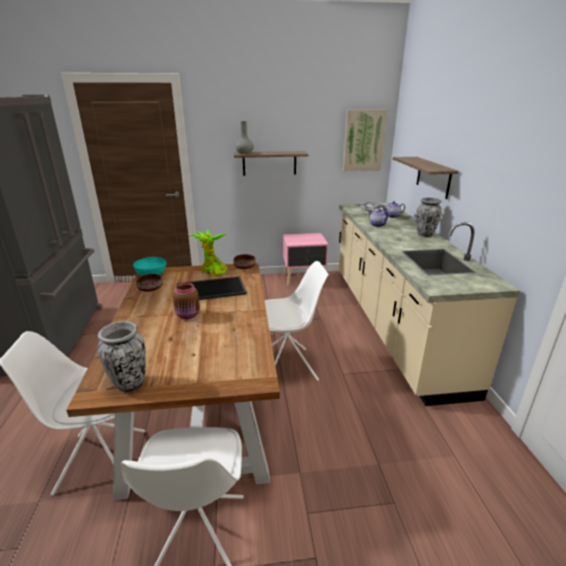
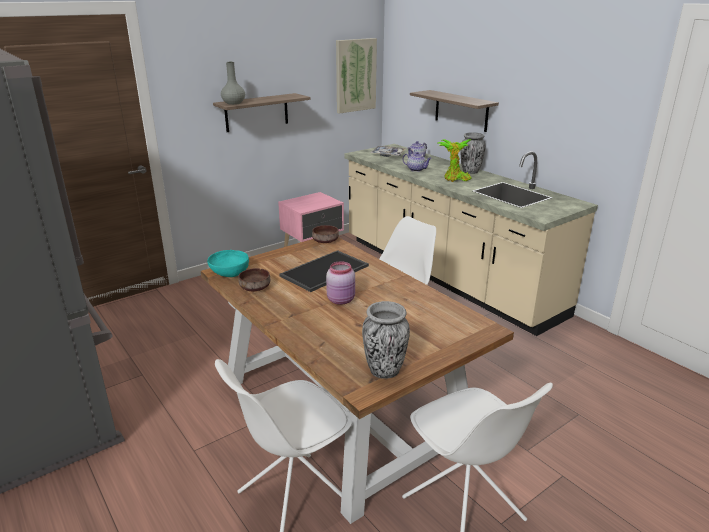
camera: 30 degrees left, 0 degrees up
brown jar [173,282,200,319] -> pink jar [326,261,355,305]
potted plant [190,229,227,275] -> potted plant moved to [438,139,472,182]

